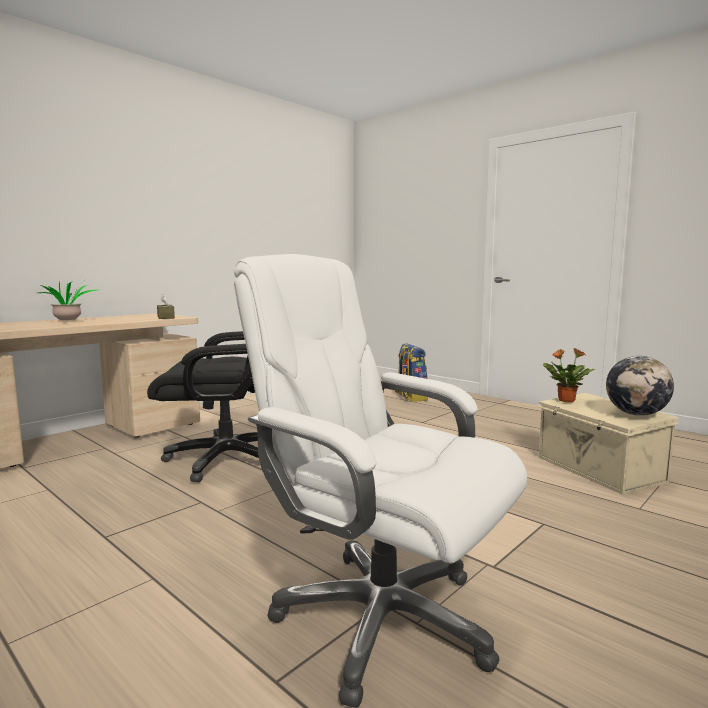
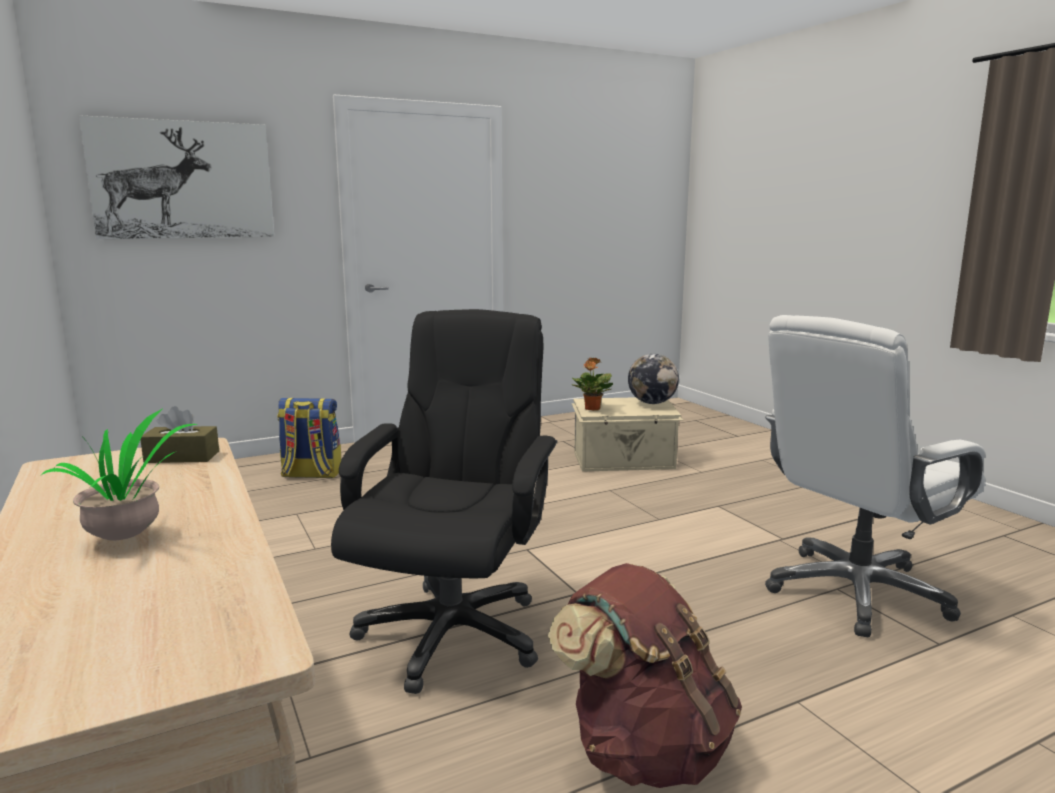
camera: 70 degrees left, 5 degrees up
none -> picture [79,115,274,239]
none -> brown backpack [548,563,742,788]

